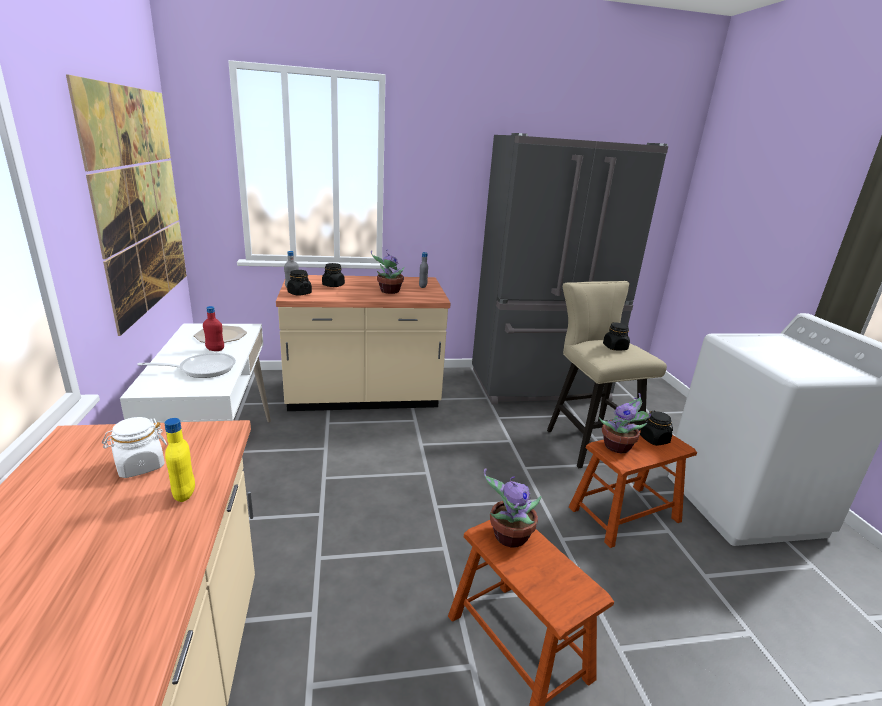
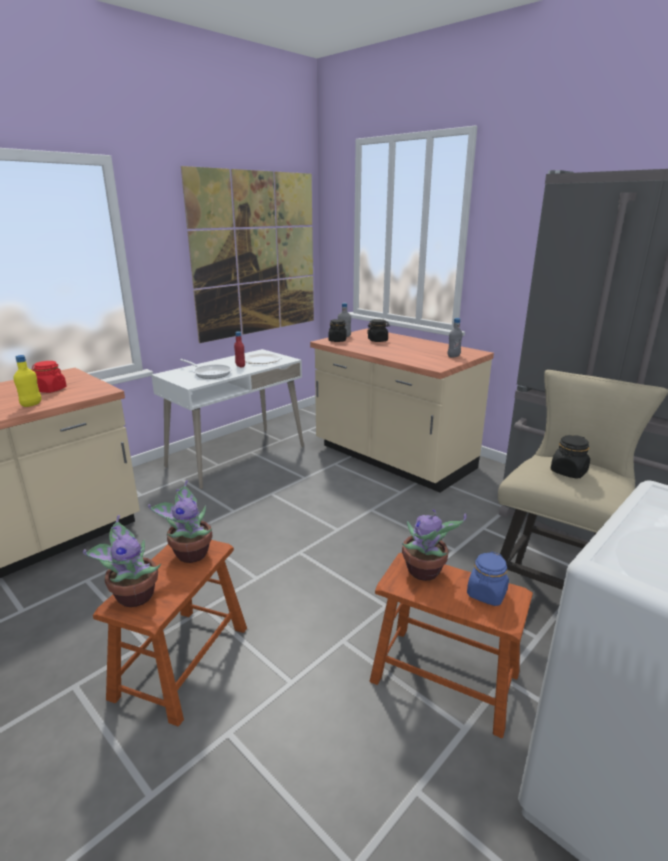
camera: 55 degrees right, 0 degrees up
white jar [102,417,167,478] -> red jar [32,361,67,393]
potted plant [371,249,404,294] -> potted plant moved to [83,515,161,607]
black jar [640,411,673,446] -> blue jar [467,552,509,606]

